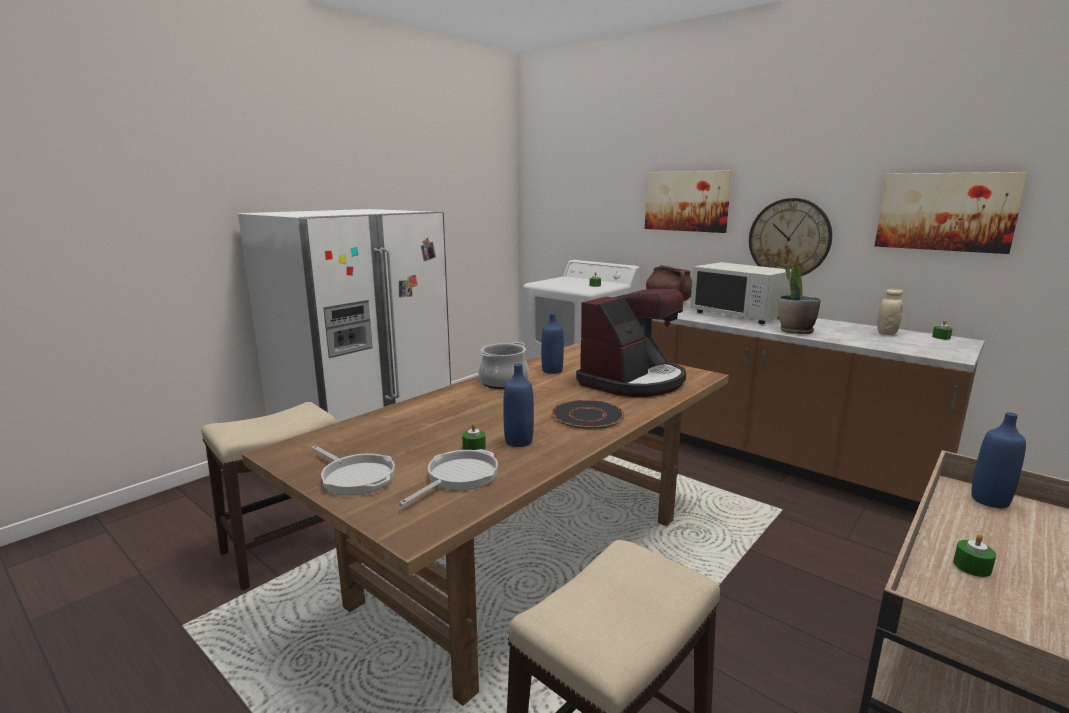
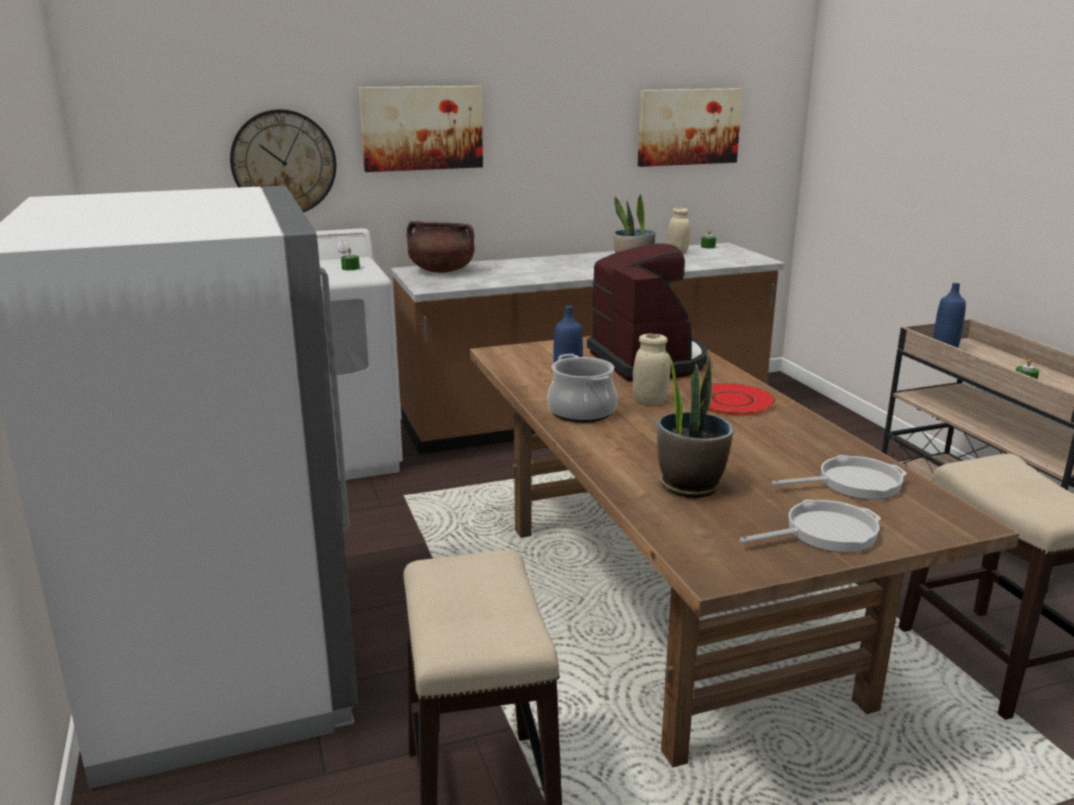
camera: 60 degrees left, 5 degrees up
frying pan [398,449,498,506] -> frying pan turned 105 degrees clockwise [772,455,907,499]
green candle [462,423,486,450] -> none
blue bottle [503,364,534,447] -> none
black plate [552,400,625,429] -> red plate [691,383,776,415]
white microwave [690,262,791,324] -> none
wall clock [749,198,832,276] -> wall clock moved to [230,109,336,212]
none -> beige jar [633,334,671,405]
none -> potted plant [657,351,733,498]

